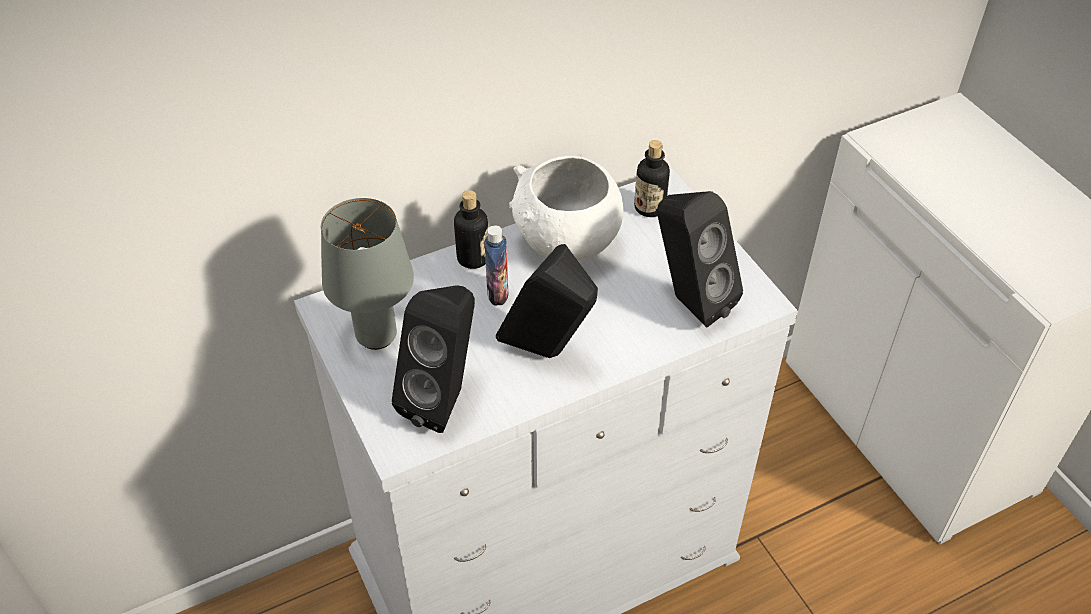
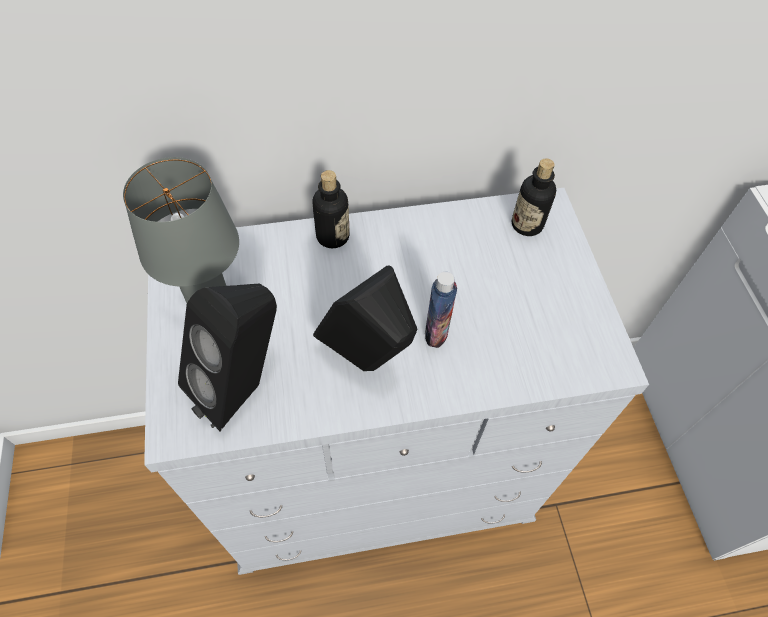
camera: 15 degrees right, 10 degrees up
bottle [484,225,508,306] -> bottle moved to [425,272,457,348]
white bowl [509,156,623,262] -> none
black speaker [657,191,743,327] -> none

